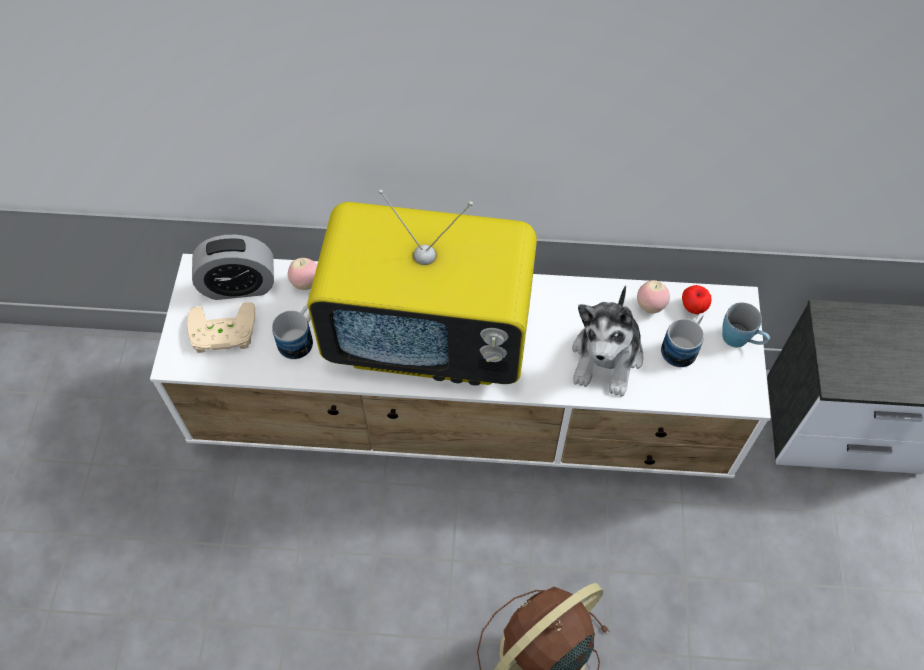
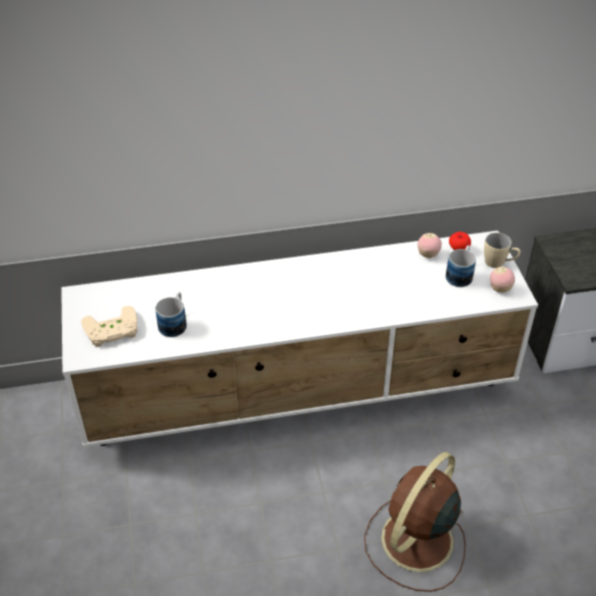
camera: 15 degrees left, 15 degrees down
alarm clock [192,235,274,300] -> none
apple [288,258,317,290] -> apple moved to [490,267,515,293]
television [307,189,537,386] -> none
plush toy [572,285,643,397] -> none
blue mug [722,302,770,347] -> beige mug [484,233,521,268]

